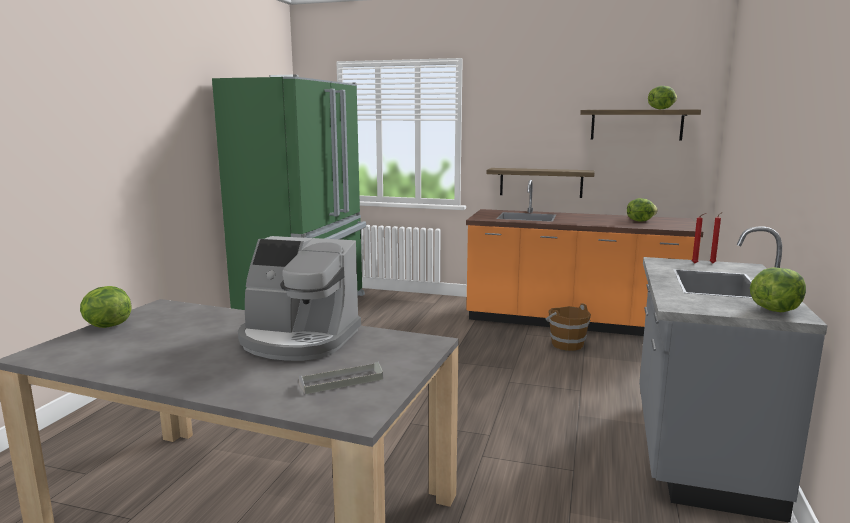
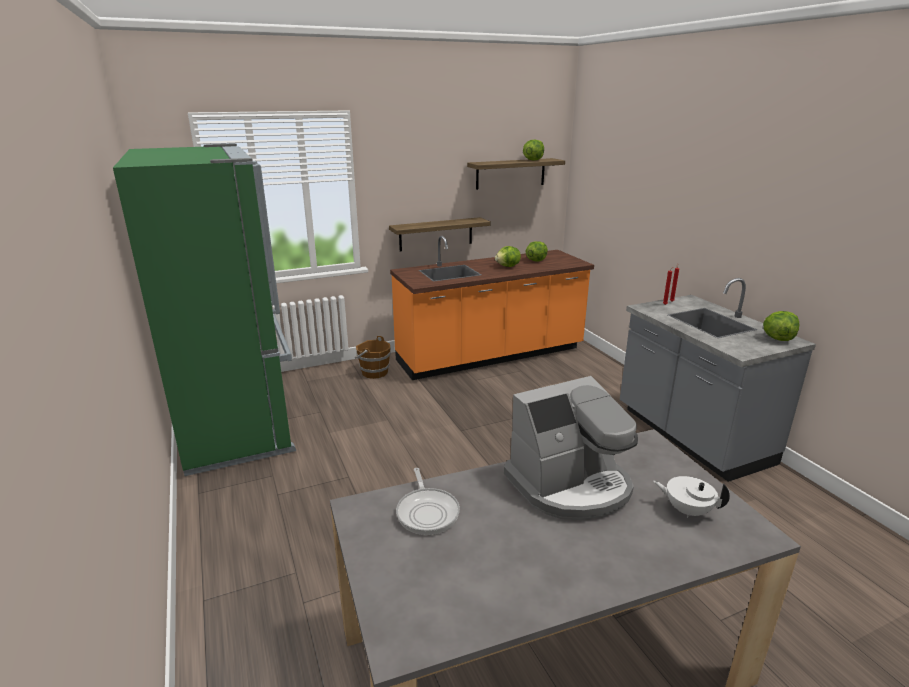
camera: 40 degrees left, 10 degrees up
lettuce [80,286,131,328] -> lettuce moved to [495,246,521,267]
grey tray [298,362,383,394] -> white teapot [653,476,730,518]
brown bucket [545,303,591,351] -> brown bucket moved to [355,336,391,379]
none -> frying pan [396,468,460,535]

